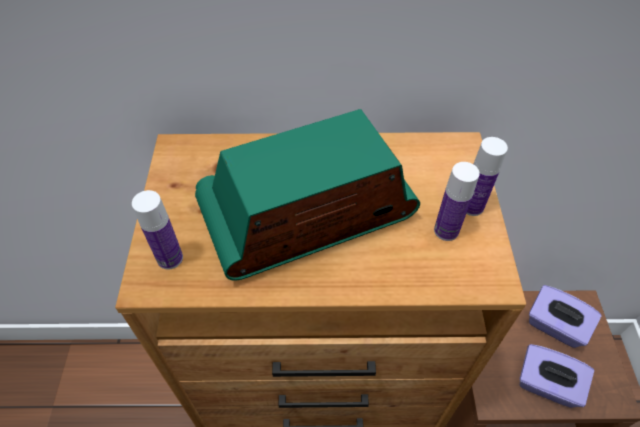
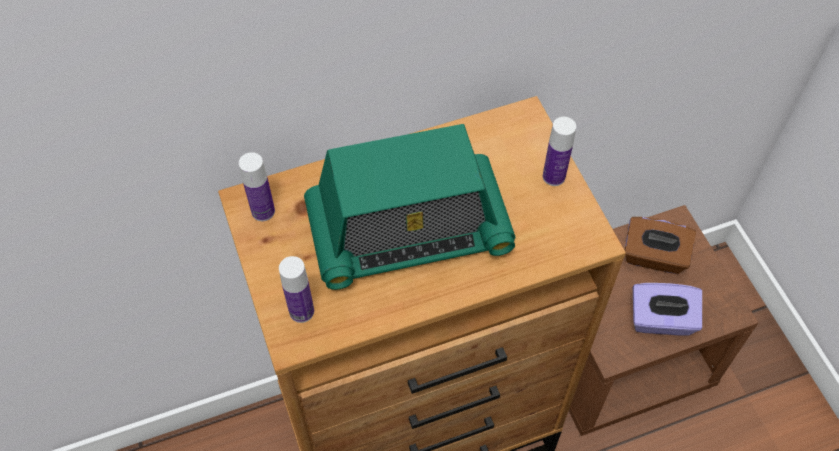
camera: 20 degrees left, 5 degrees up
radio [195,109,420,281] -> radio turned 150 degrees counterclockwise [304,124,515,290]
bottle [434,162,480,241] -> bottle moved to [239,152,275,221]
purple tissue box [529,285,602,348] -> brown tissue box [625,217,696,274]

